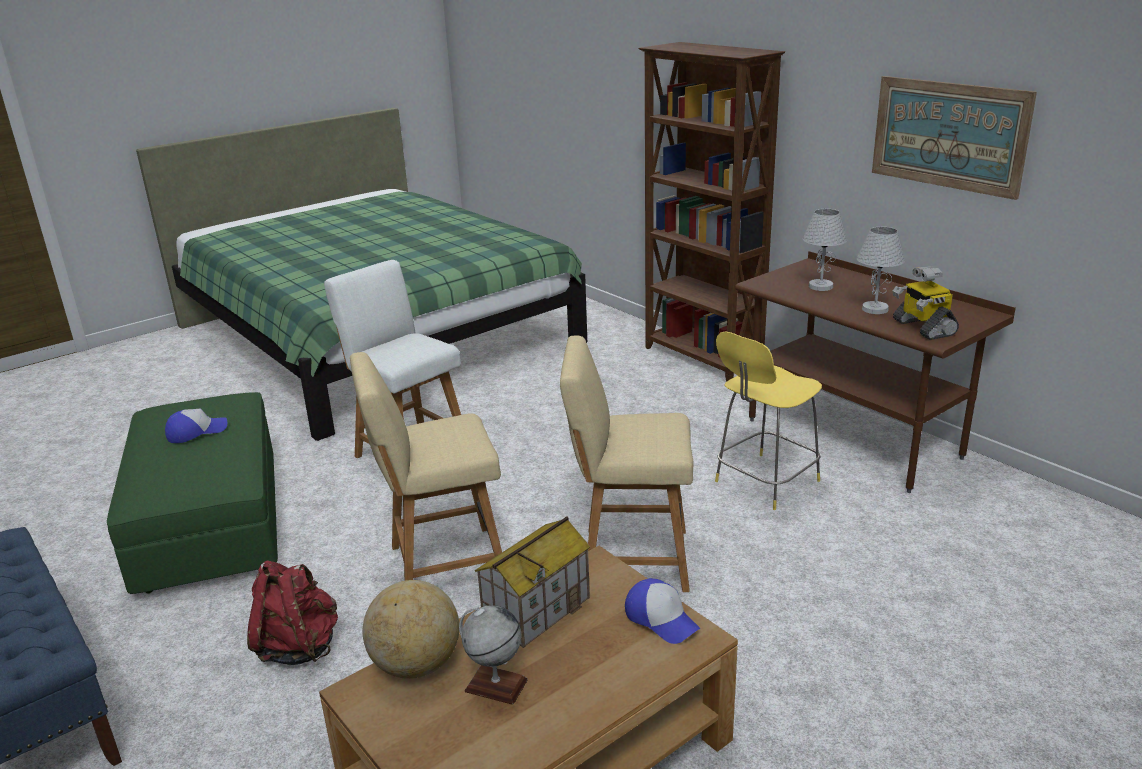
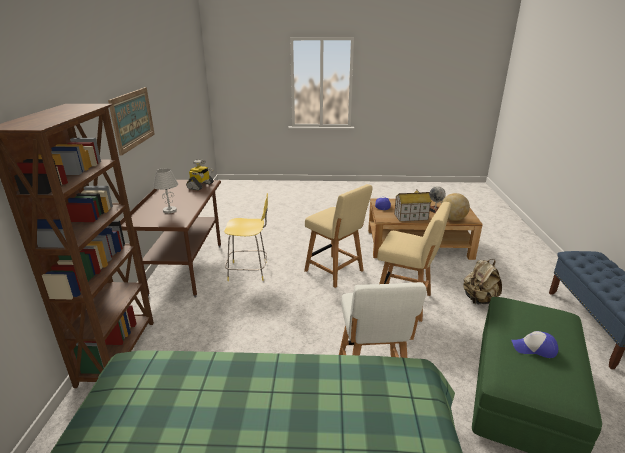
camera: 140 degrees left, 0 degrees up
red backpack [247,560,338,665] -> beige backpack [463,259,502,304]
white table lamp [857,227,905,314] -> none

